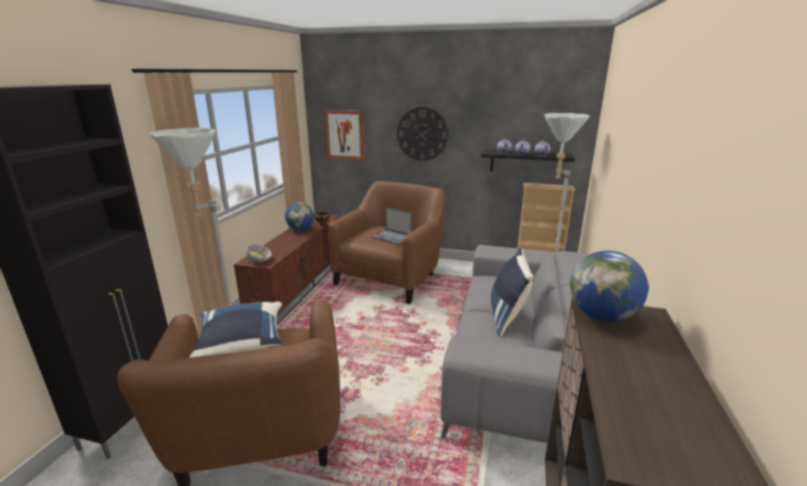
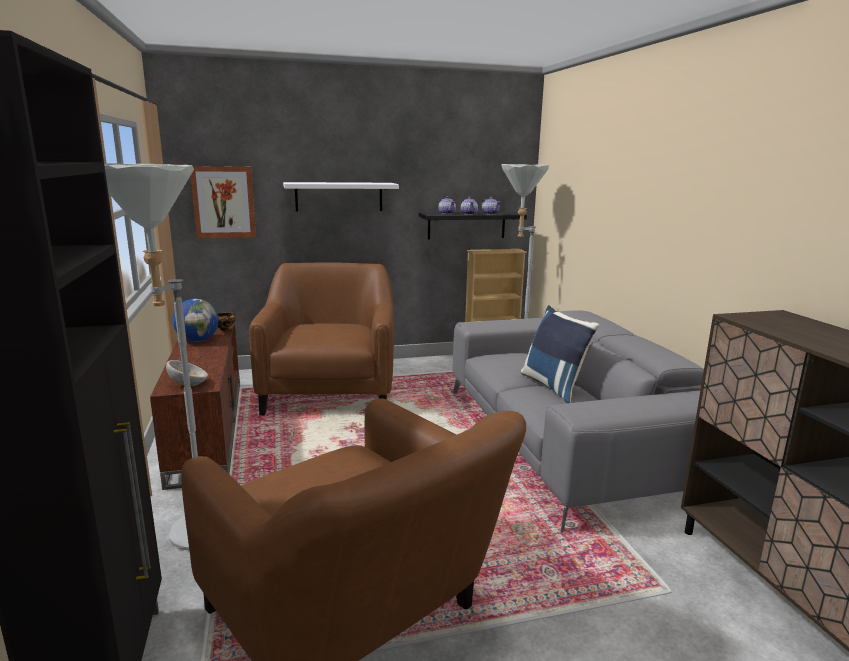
camera: 30 degrees left, 5 degrees down
blue pillow [189,301,282,358] -> none
laptop [371,207,413,245] -> none
wall clock [397,107,448,161] -> white shelf [283,182,399,212]
globe [570,251,649,322] -> none

